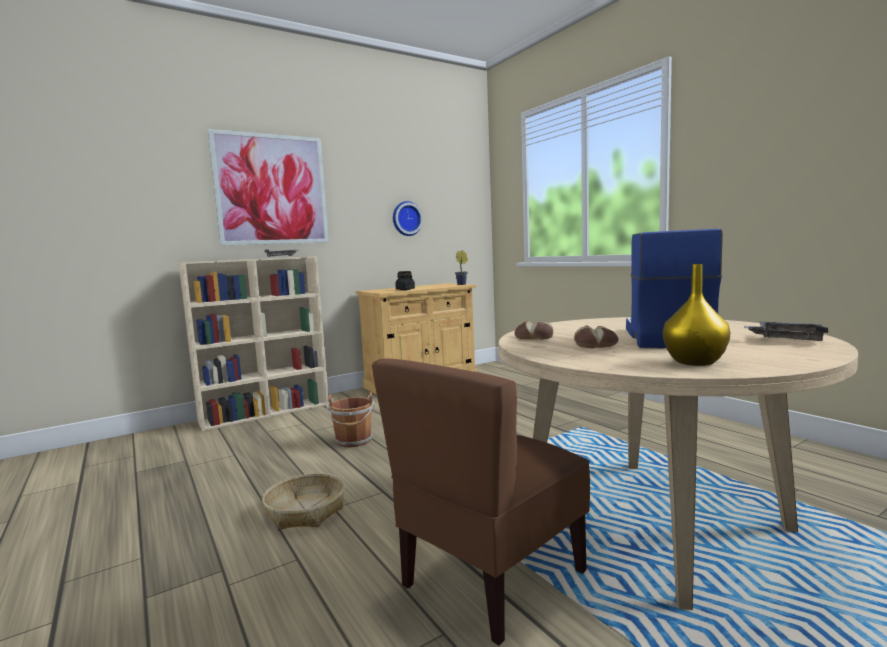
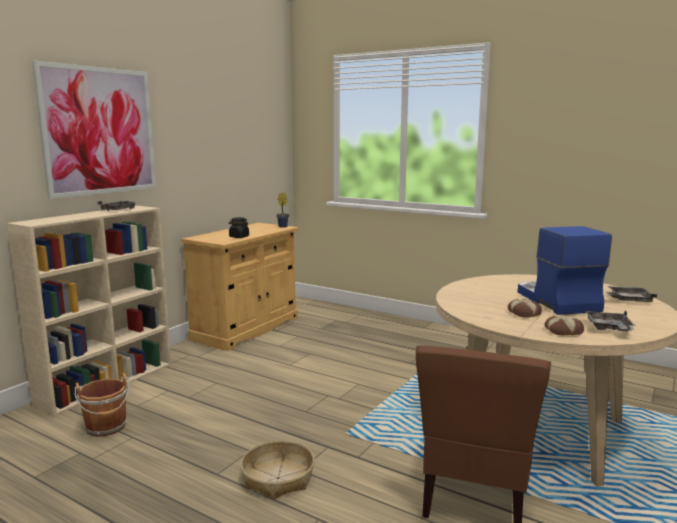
camera: 25 degrees left, 5 degrees up
brown bucket [327,392,375,447] -> brown bucket moved to [75,373,130,437]
wall clock [393,201,423,236] -> none
bread [514,321,553,340] -> bread moved to [544,315,584,335]
yellow vase [663,264,730,366] -> grey tray [585,311,635,331]

